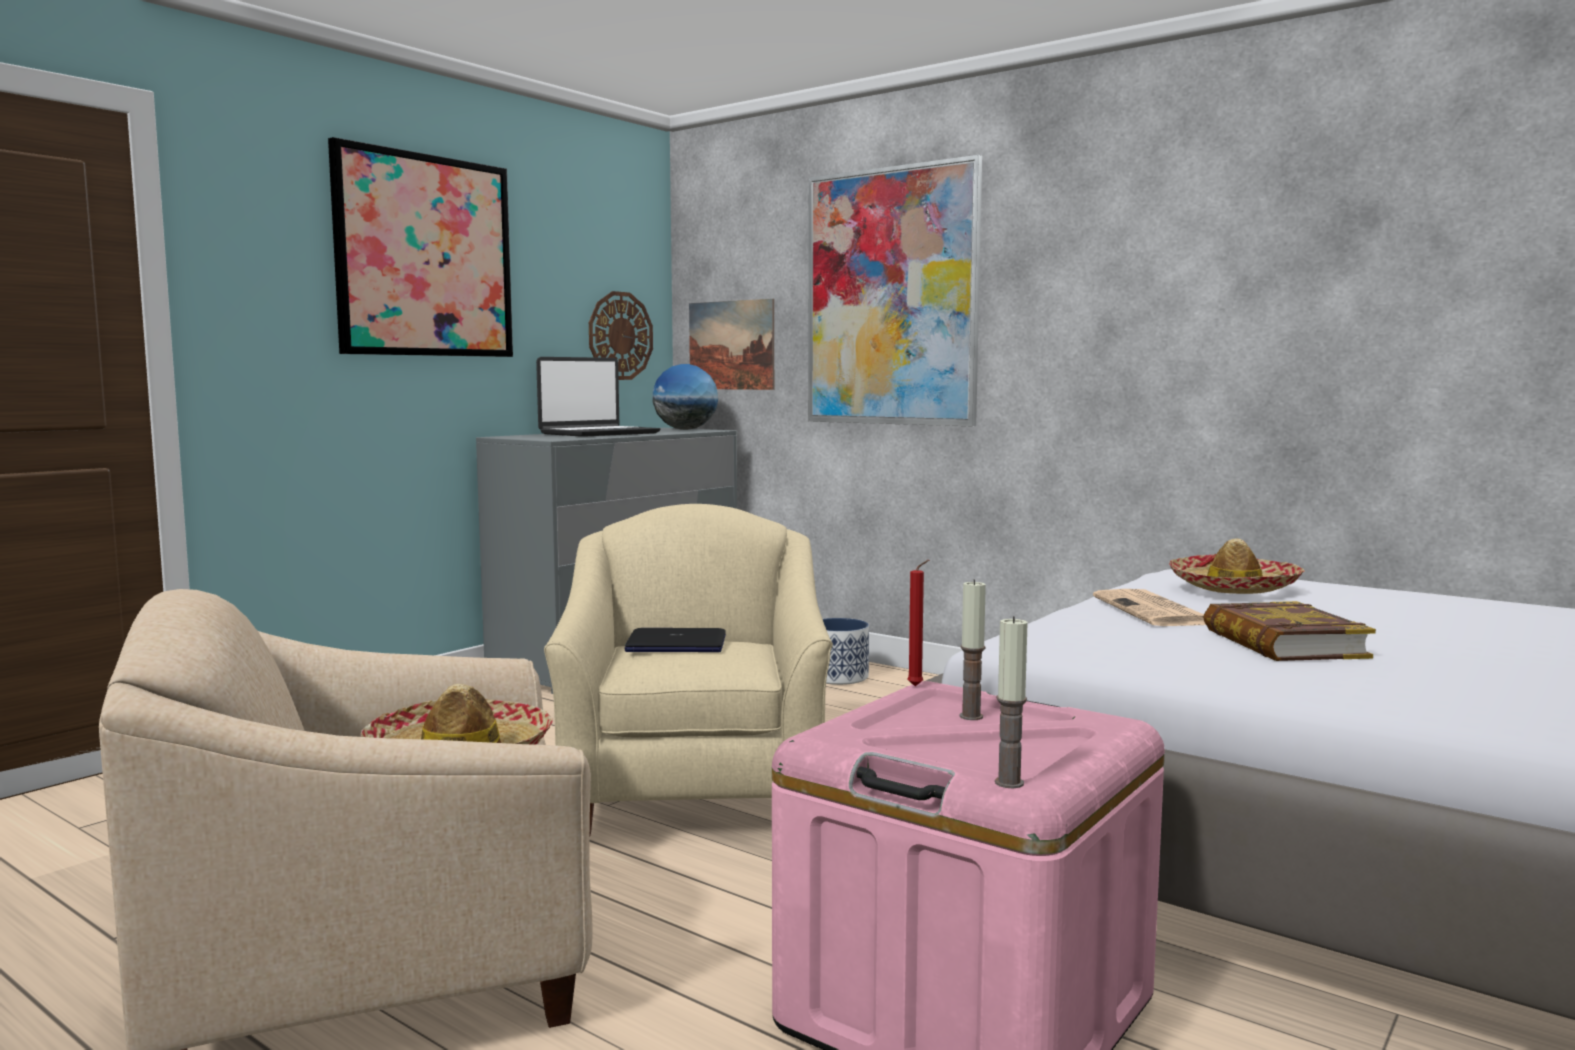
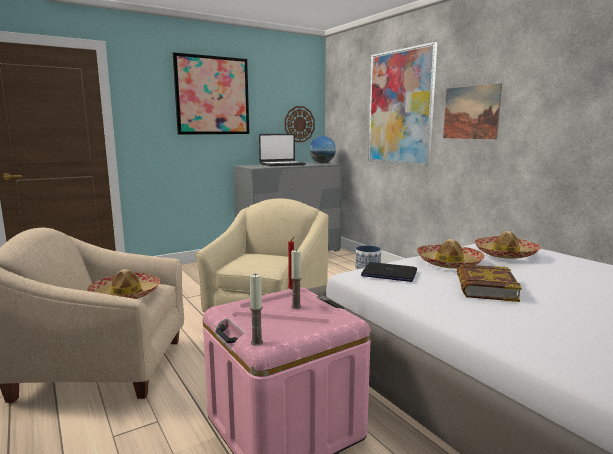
camera: 20 degrees right, 5 degrees up
laptop [624,628,726,652] -> laptop moved to [361,262,417,282]
picture [689,299,774,390] -> picture moved to [443,83,502,139]
newspaper [1093,589,1206,626] -> hat [417,239,485,269]

